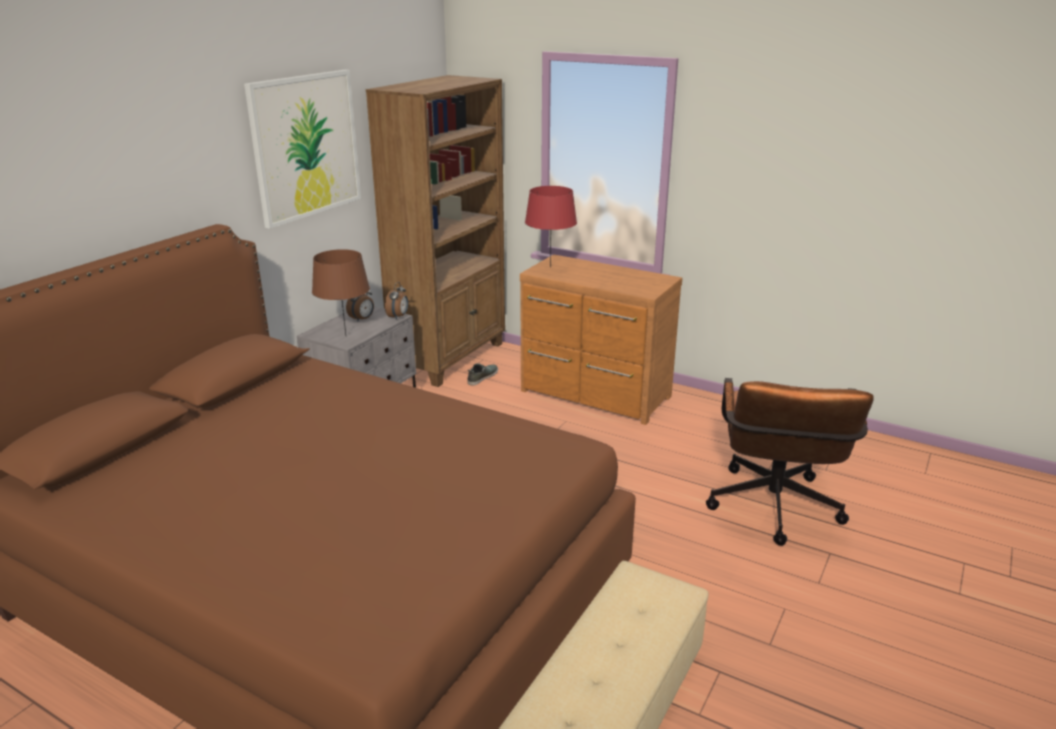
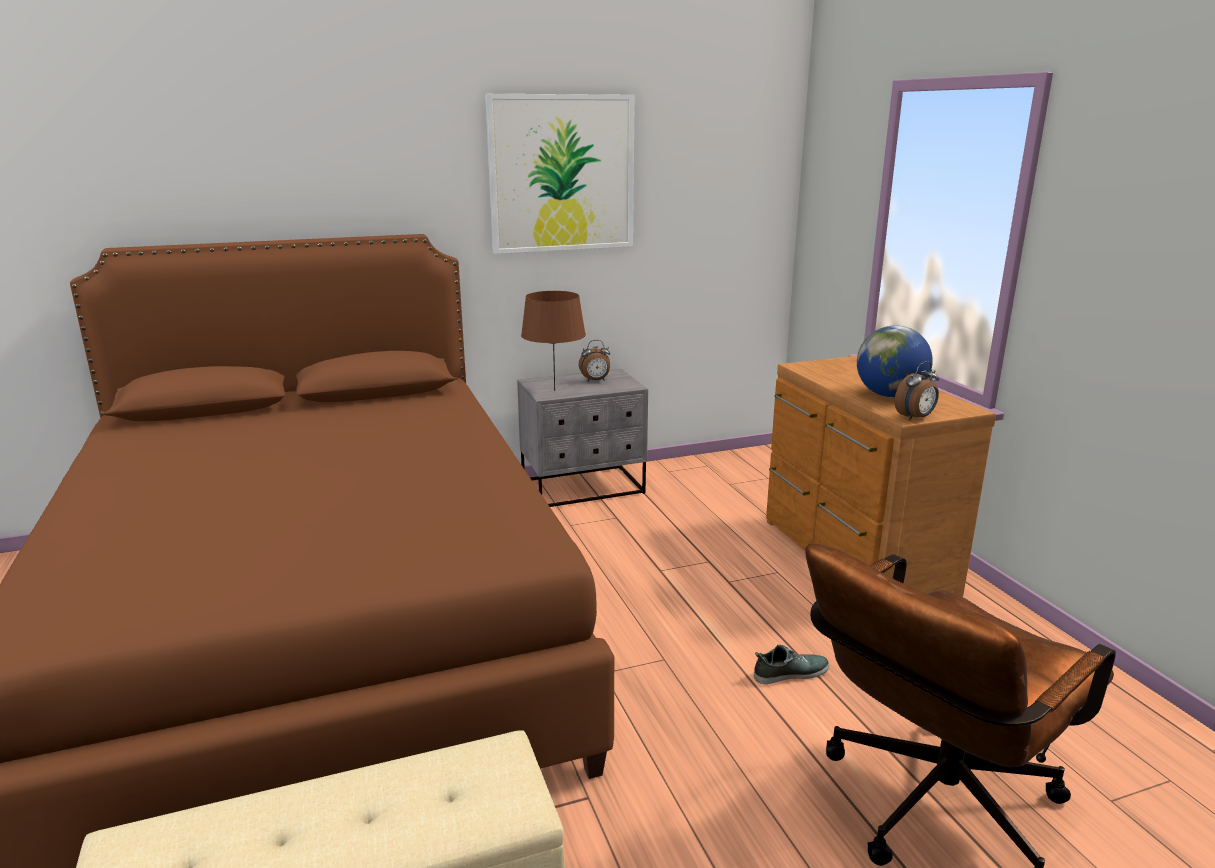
camera: 40 degrees right, 5 degrees down
brown bookcase [366,75,505,387] -> none
alarm clock [385,282,408,320] -> alarm clock moved to [895,362,939,421]
shoe [468,363,498,386] -> shoe moved to [754,645,829,684]
red table lamp [525,186,577,268] -> none
none -> globe [857,325,933,398]

